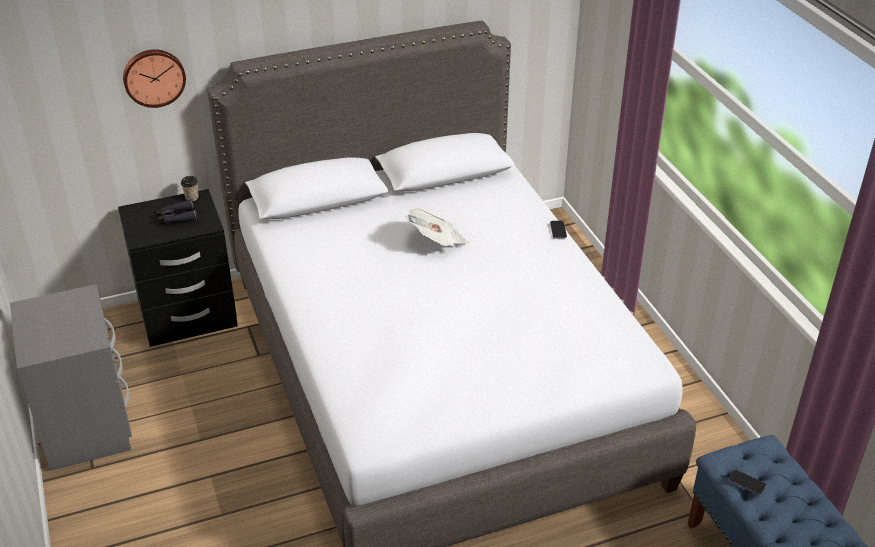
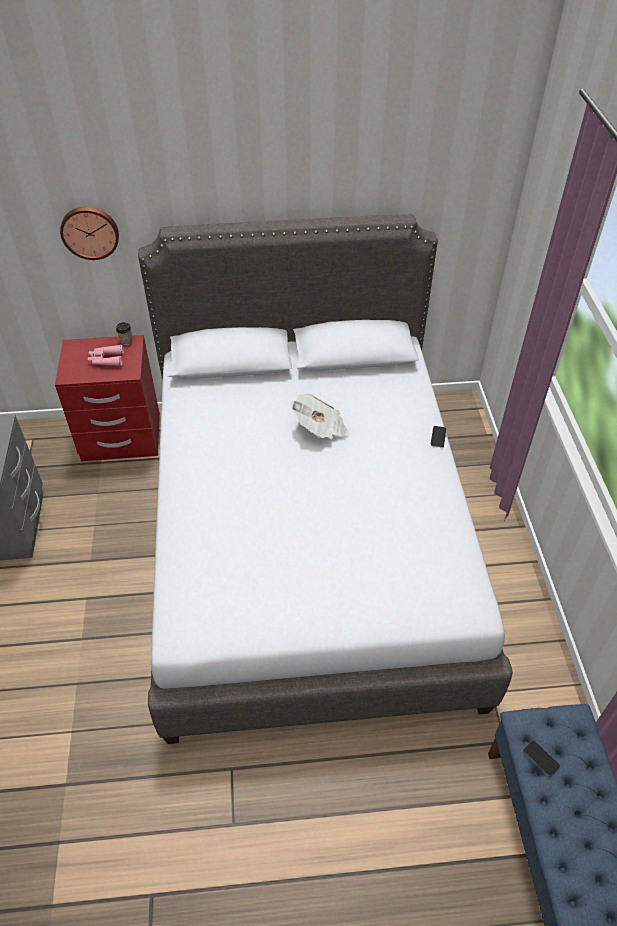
camera: 15 degrees right, 10 degrees up
black nightstand [118,189,238,347] -> red nightstand [55,335,160,461]
black binoculars [157,199,198,224] -> pink binoculars [88,345,124,366]

